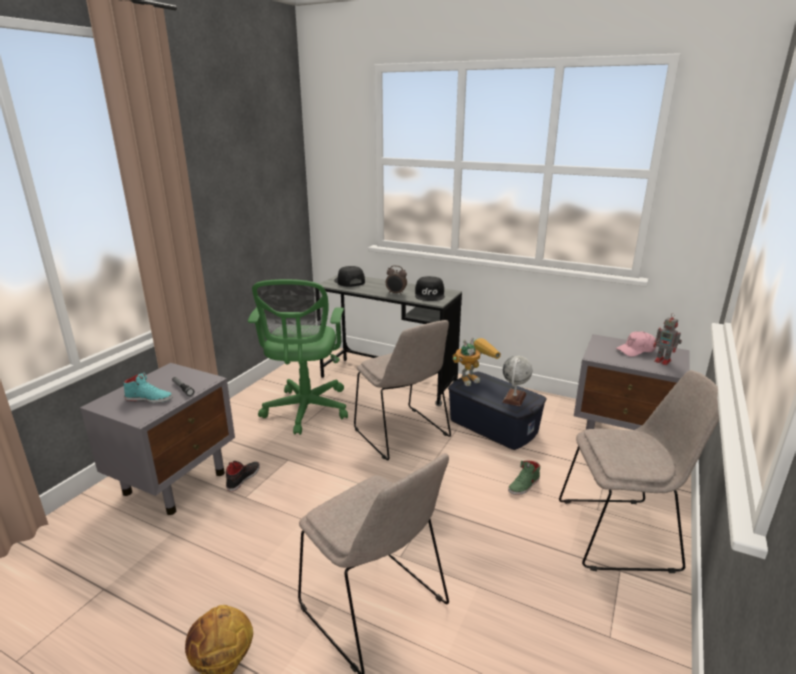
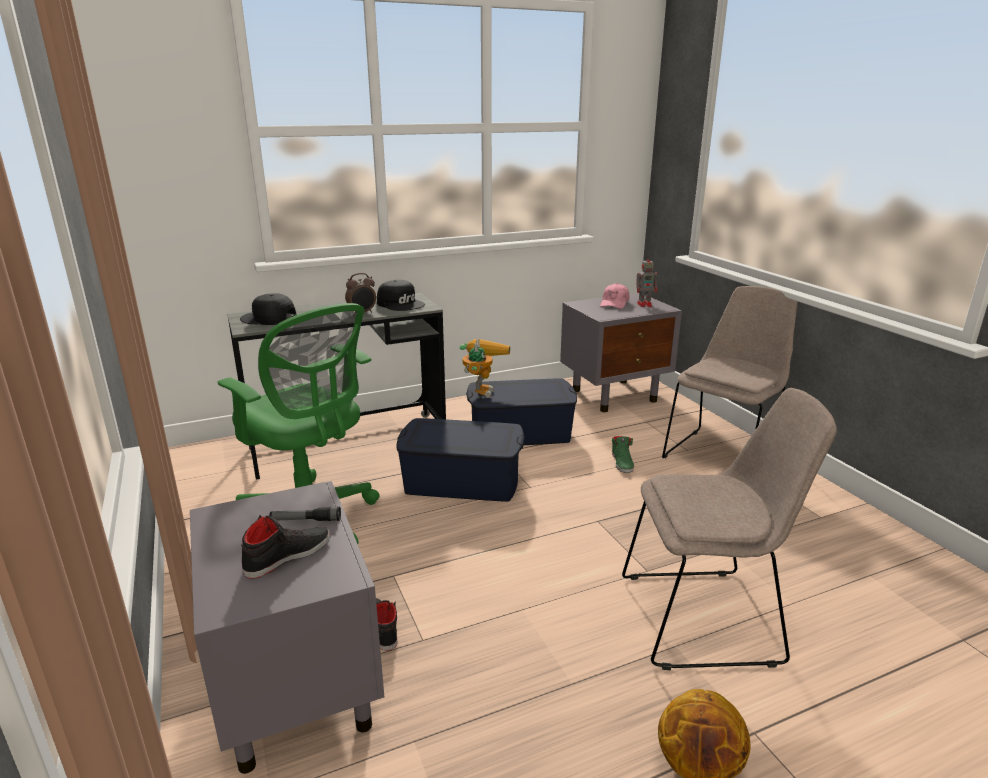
camera: 50 degrees left, 0 degrees up
turquoise shoe [123,372,173,403] -> black shoe [241,515,330,579]
beige chair [354,320,451,460] -> blue storage box [396,418,525,502]
globe [502,356,532,406] -> none

